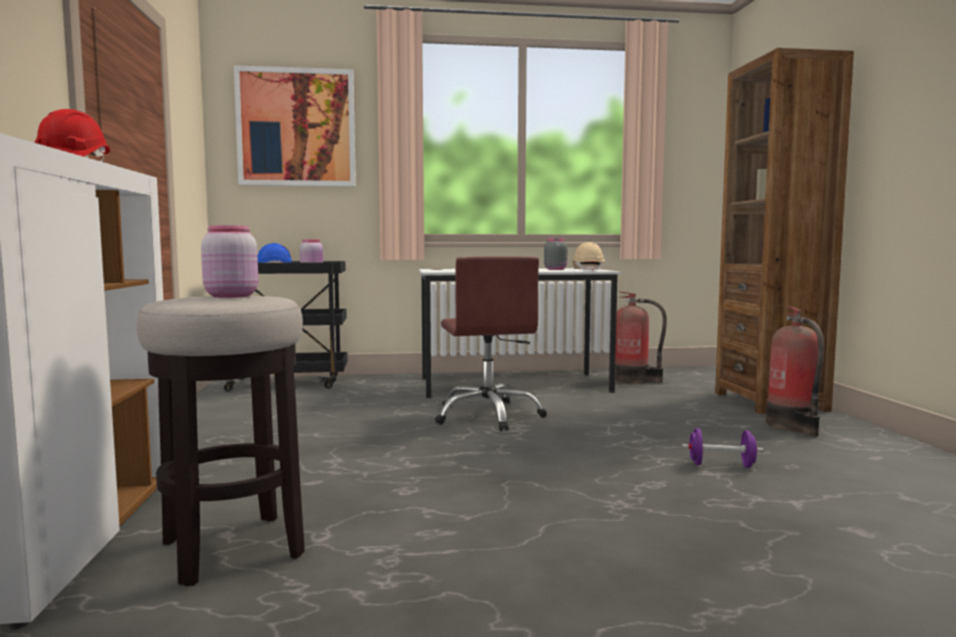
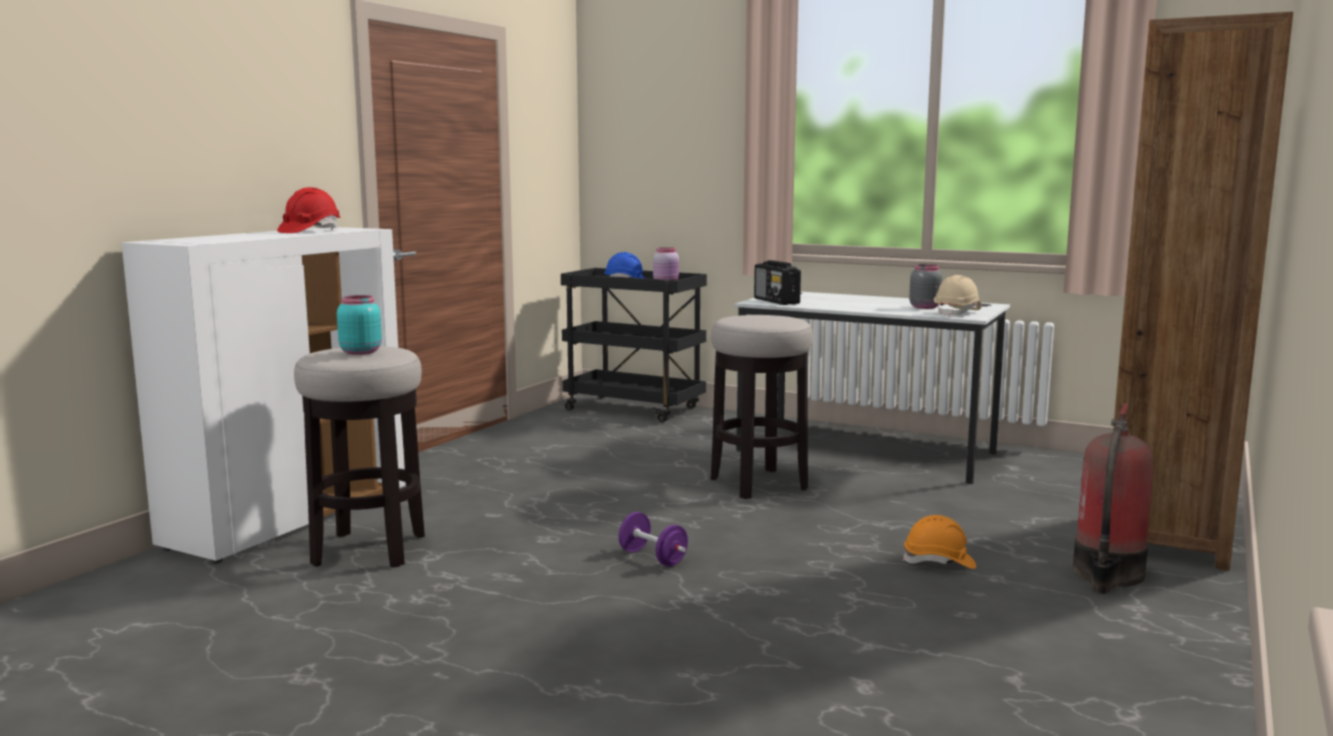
camera: 35 degrees right, 5 degrees up
pink jar [201,225,258,298] -> turquoise jar [337,295,382,355]
picture [234,65,356,187] -> none
brown office chair [435,256,547,431] -> stool [711,315,812,499]
fire extinguisher [615,291,667,384] -> none
purple dumbbell [682,428,763,468] -> purple dumbbell moved to [619,512,688,567]
none -> radio [754,260,801,305]
none -> orange hard hat [902,515,976,569]

